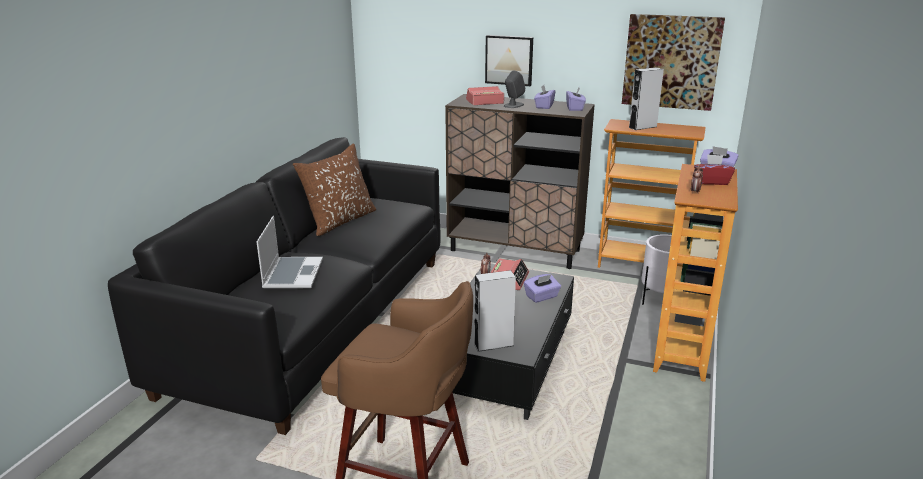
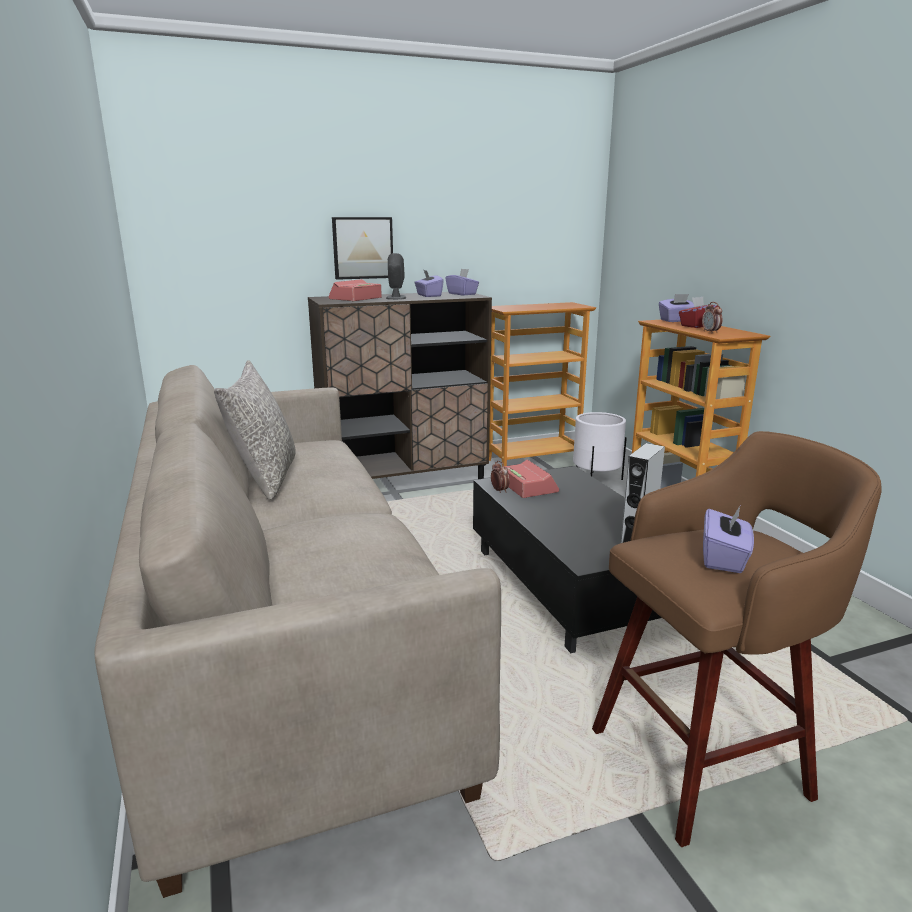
camera: 40 degrees left, 5 degrees down
black sofa [108,137,441,435] -> beige sofa [94,365,501,898]
laptop [257,216,323,289] -> none
brown pillow [293,144,376,236] -> grey pillow [214,360,296,500]
purple tissue box [524,274,561,303] -> purple tissue box moved to [703,506,754,573]
picture [622,14,725,111] -> none
grey speaker [629,67,664,130] -> none

